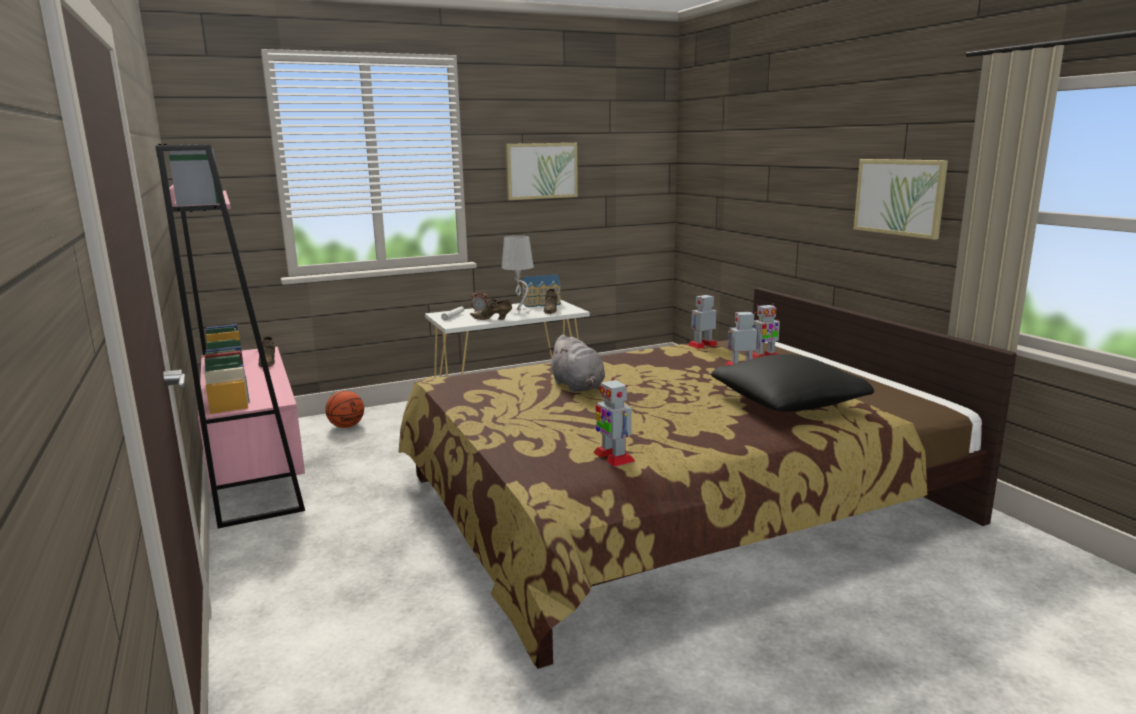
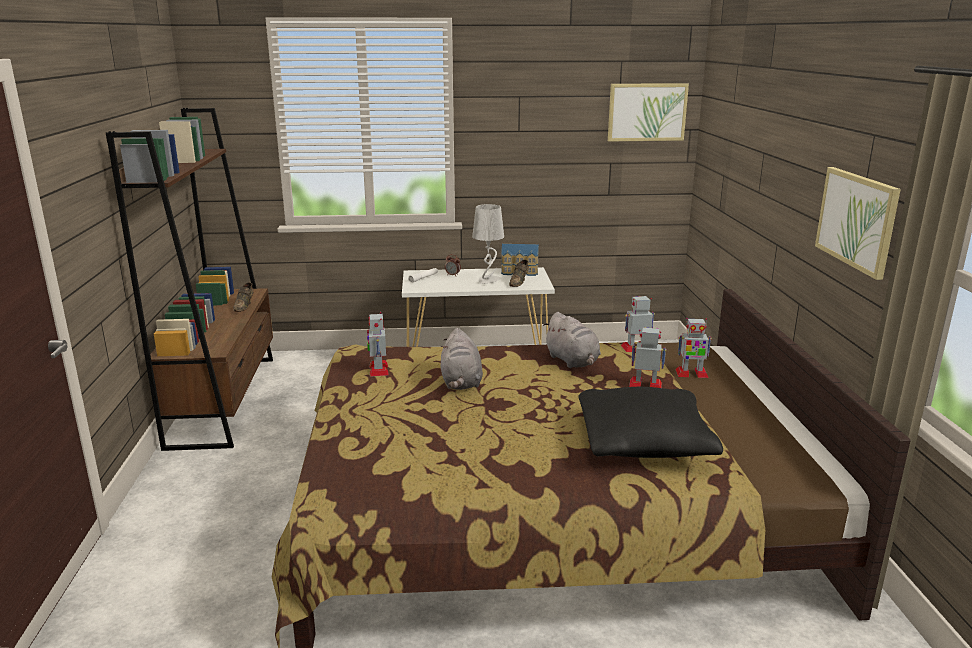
camera: 20 degrees right, 5 degrees up
pink bookcase [155,144,305,528] -> brown bookcase [106,108,273,451]
basketball [325,391,364,428] -> none
brown shoe [470,298,512,320] -> none
picture [506,143,578,200] -> picture moved to [608,83,689,141]
toy robot [593,378,635,467] -> toy robot moved to [367,312,388,377]
none -> grey plush toy [543,312,601,368]

